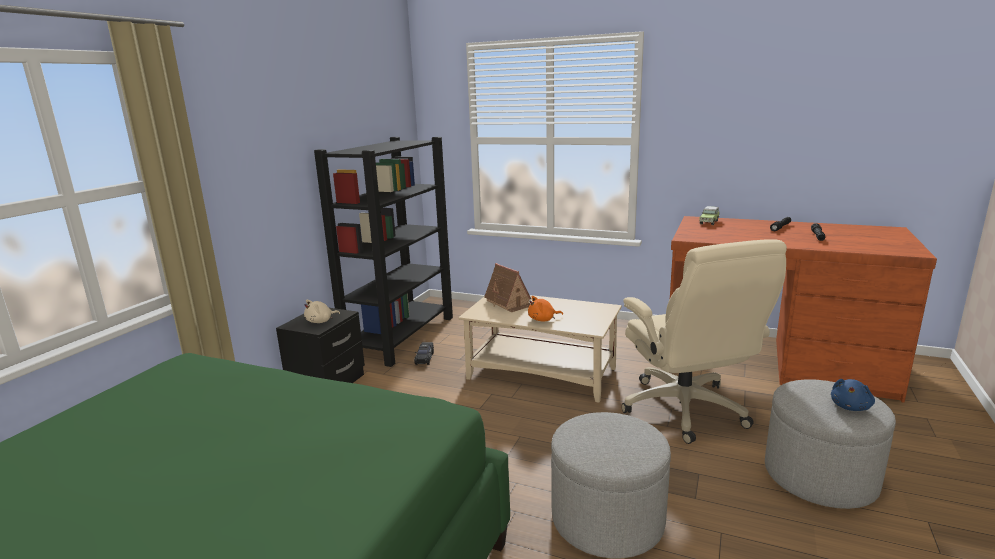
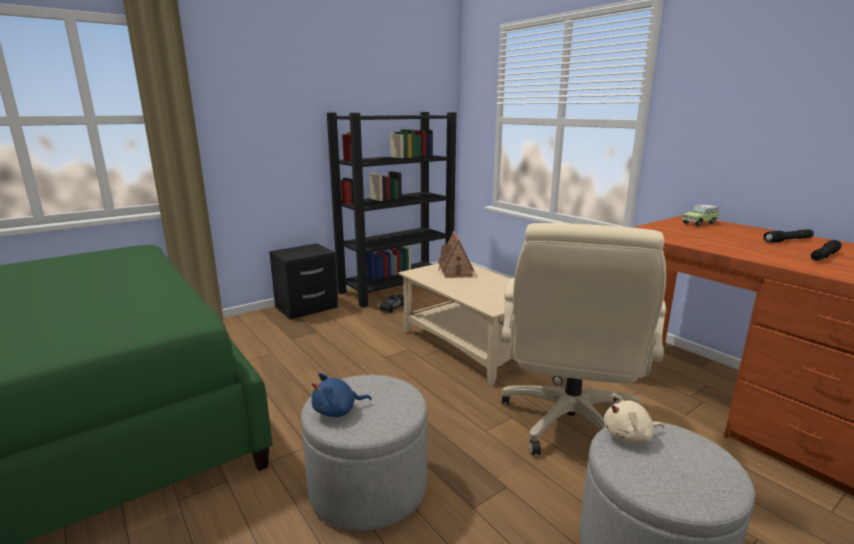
camera: 30 degrees right, 0 degrees up
beige plush toy [304,300,340,323] -> beige plush toy moved to [604,394,665,445]
orange plush toy [528,296,563,322] -> none
blue plush toy [831,379,875,411] -> blue plush toy moved to [311,373,372,417]

